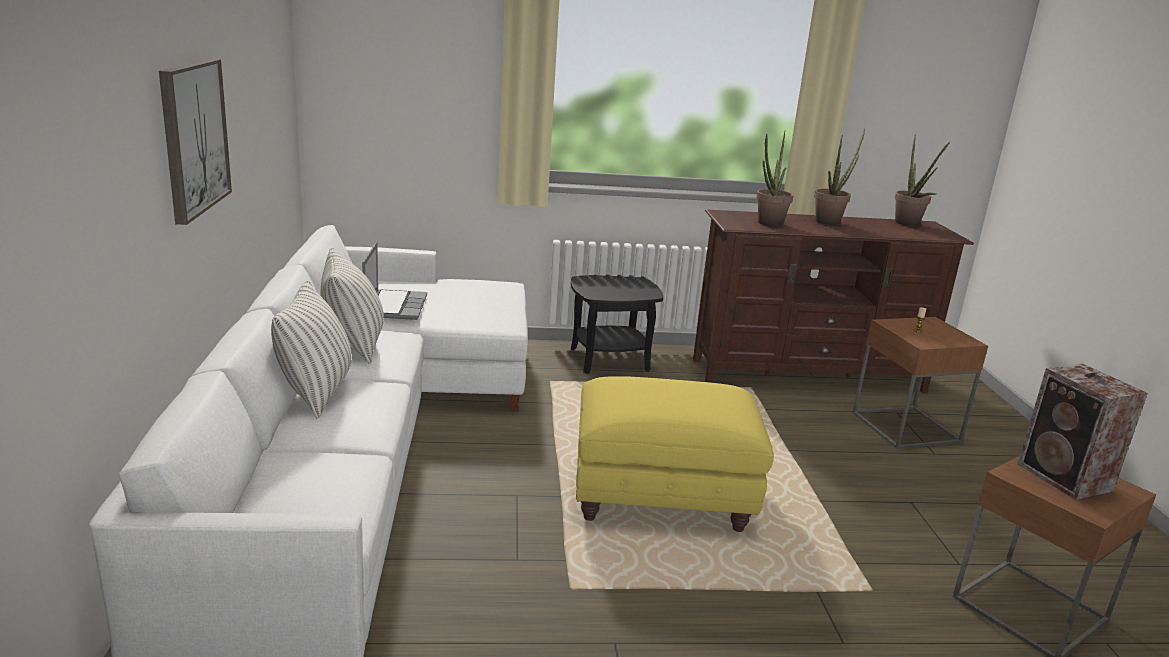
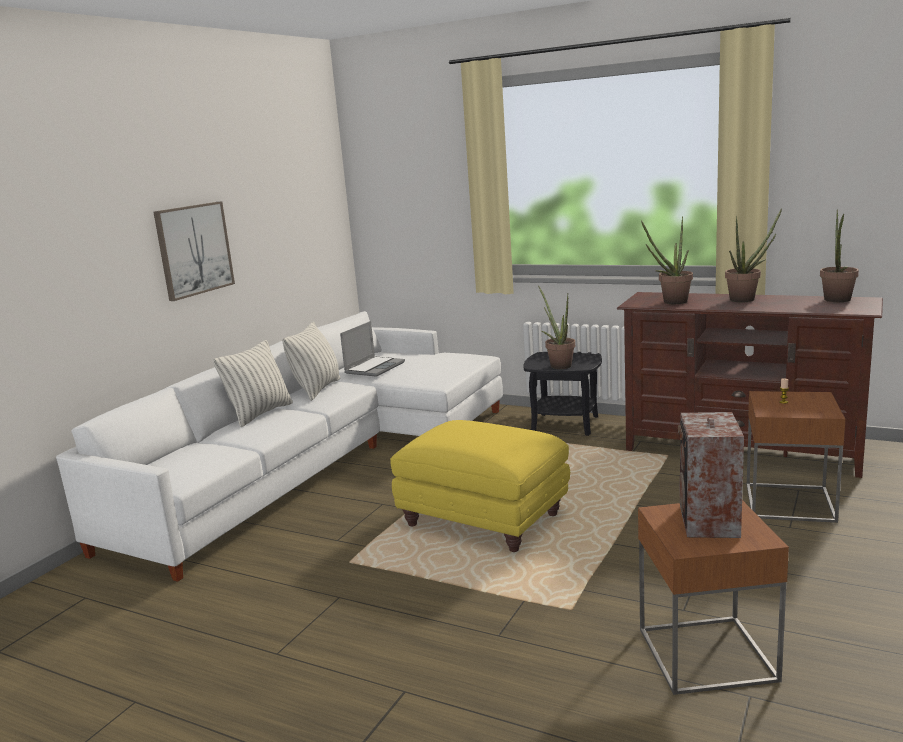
camera: 35 degrees right, 5 degrees down
none -> potted plant [538,286,575,369]

